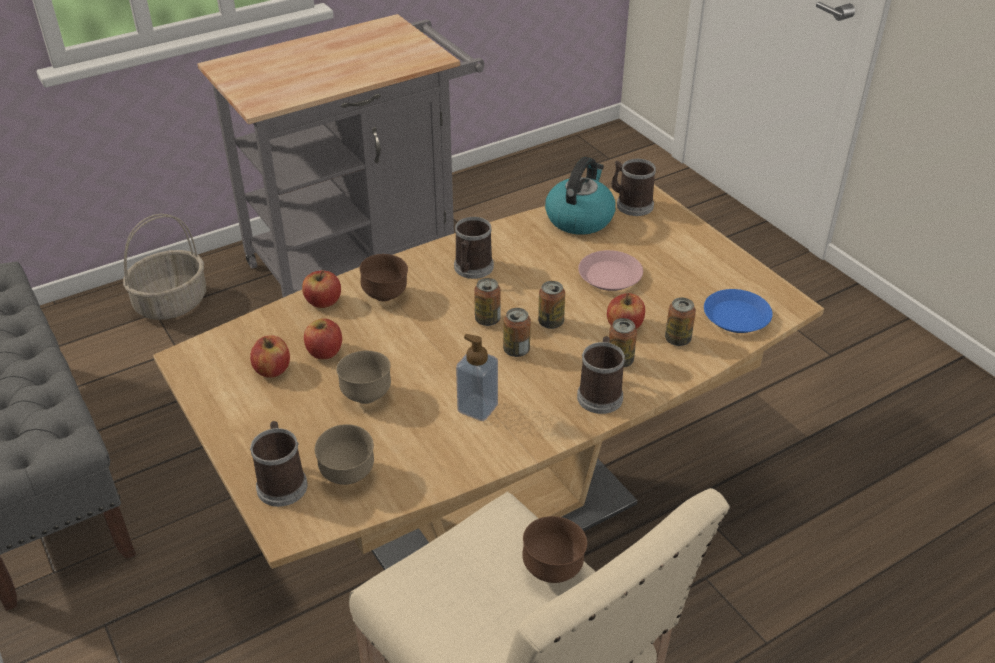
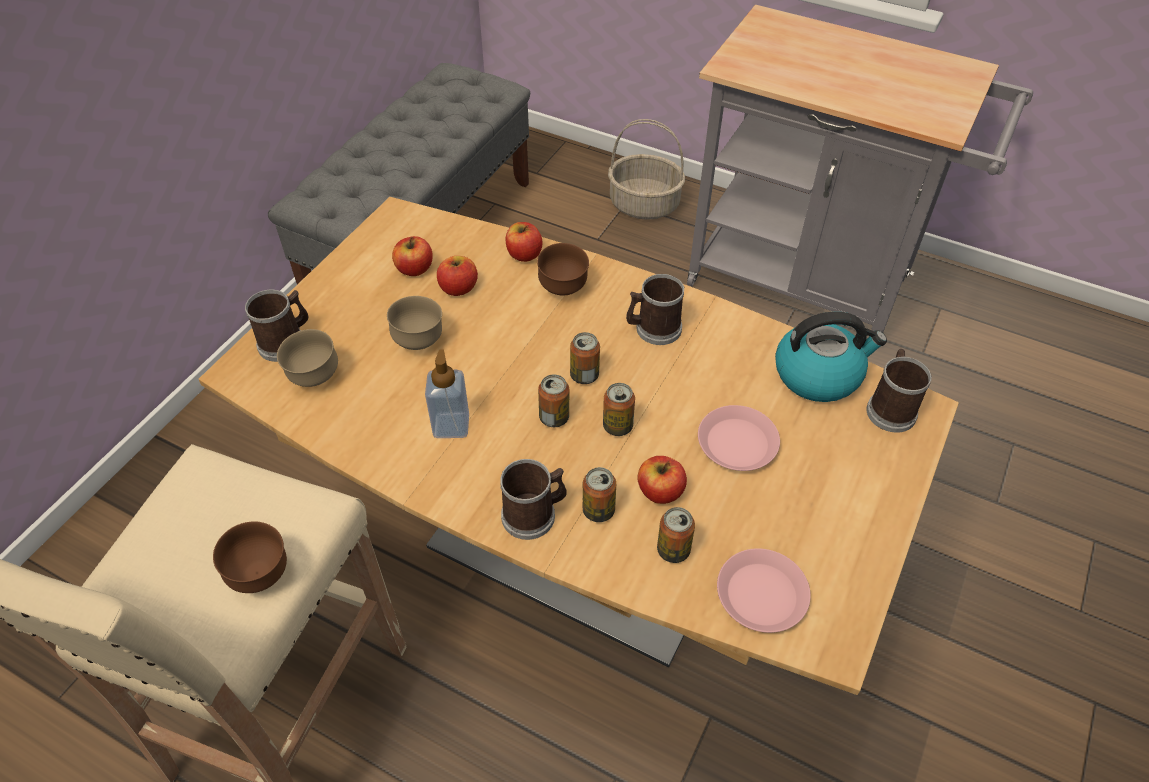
camera: 60 degrees right, 10 degrees up
blue plate [704,289,773,333] -> pink plate [717,548,811,633]

